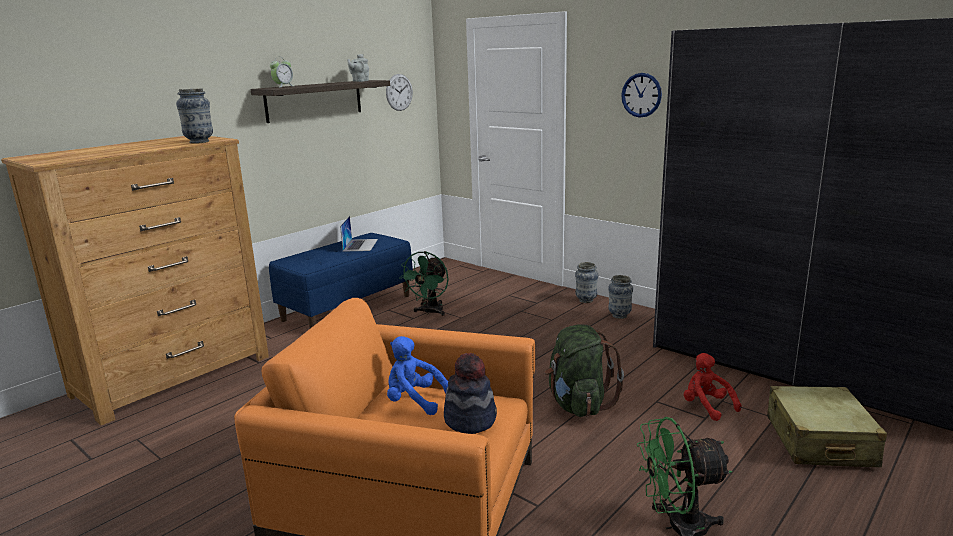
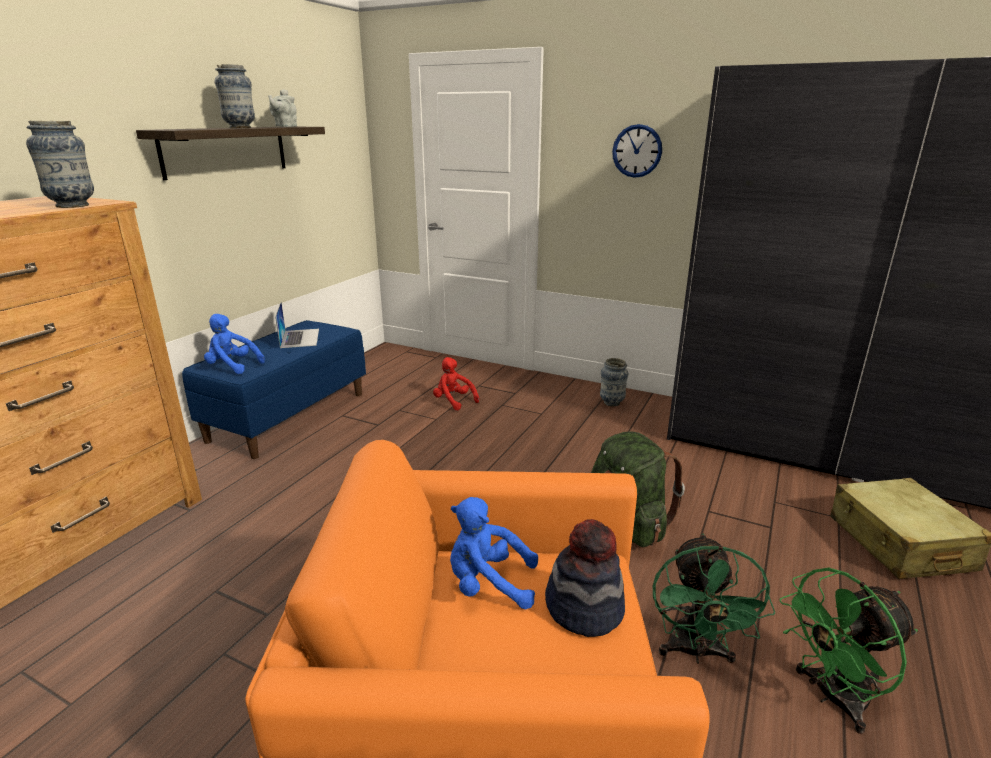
camera: 15 degrees left, 5 degrees up
alarm clock [270,57,293,87] -> none
wall clock [386,74,413,111] -> none
green fan [399,251,449,316] -> green fan moved to [653,533,775,664]
vase [575,262,598,303] -> vase moved to [215,64,255,128]
red plush toy [684,353,741,421] -> red plush toy moved to [433,357,479,410]
none -> blue plush toy [204,314,265,374]

